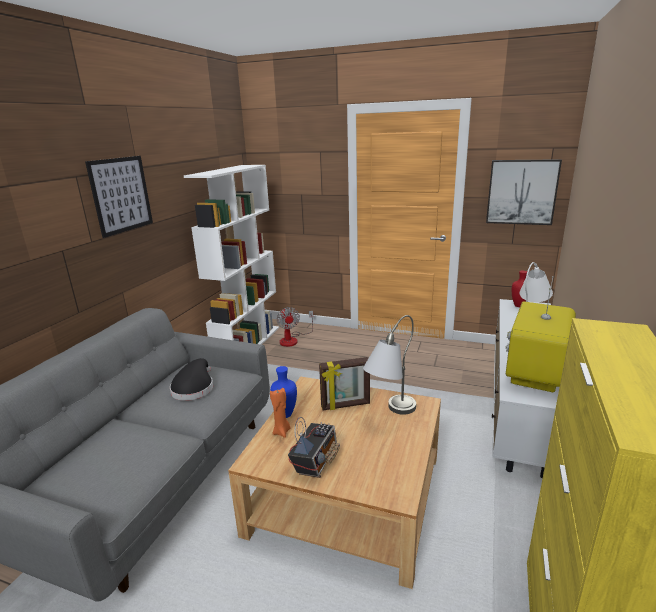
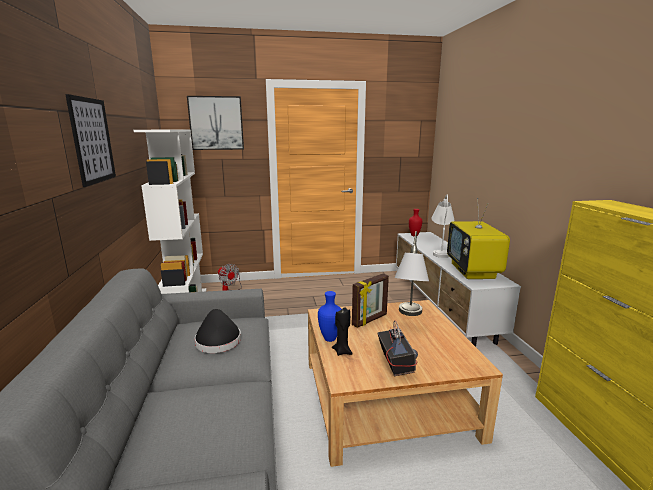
camera: 30 degrees left, 5 degrees down
orange candle [270,388,290,438] -> black candle [332,307,352,356]
picture [486,159,562,225] -> picture moved to [187,96,244,150]

